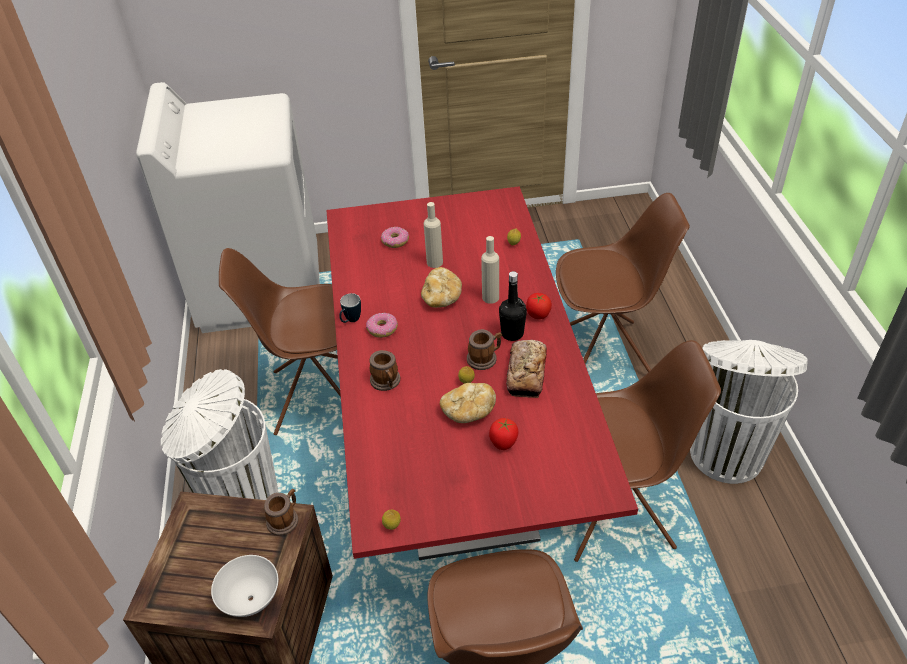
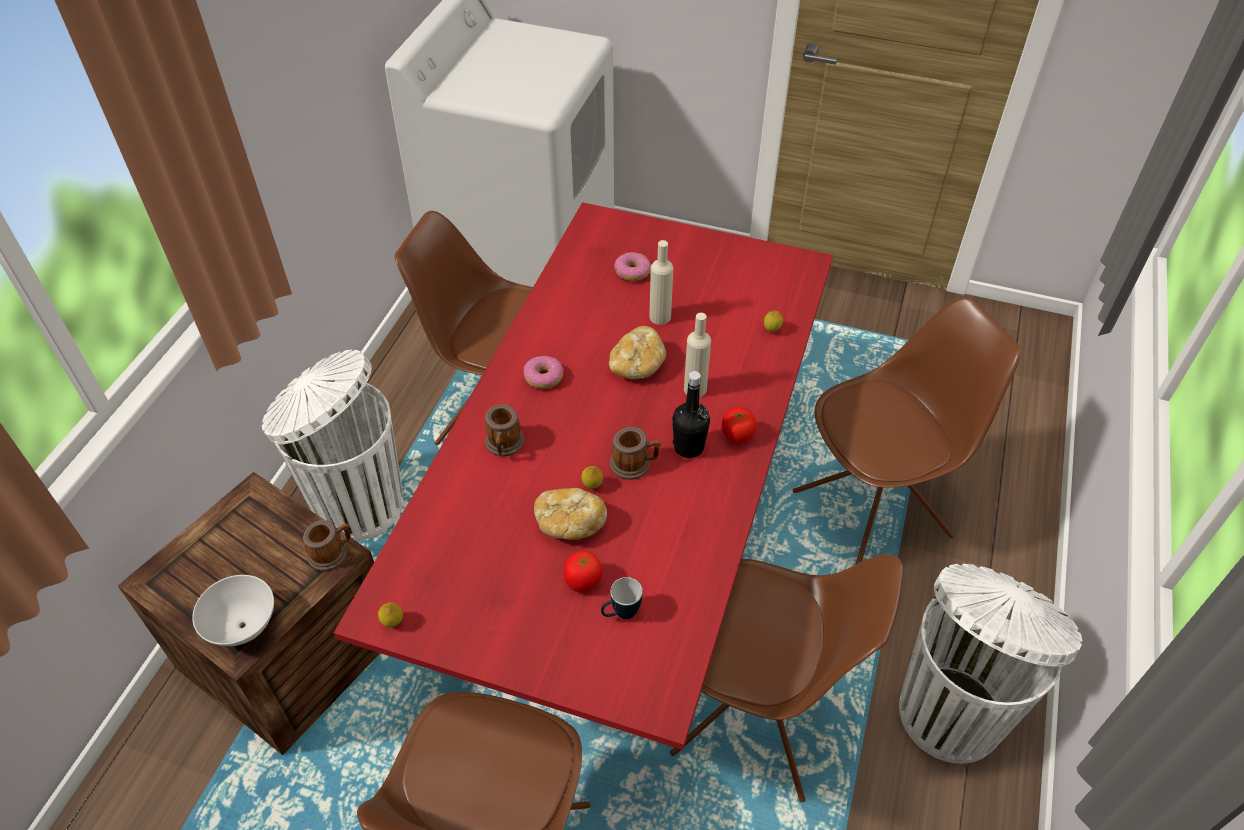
camera: 25 degrees right, 5 degrees up
mug [339,293,361,323] -> mug moved to [601,577,643,619]
bread [506,340,547,398] -> none
brown chair [556,193,690,372] -> brown chair turned 45 degrees counterclockwise [793,297,1021,565]

